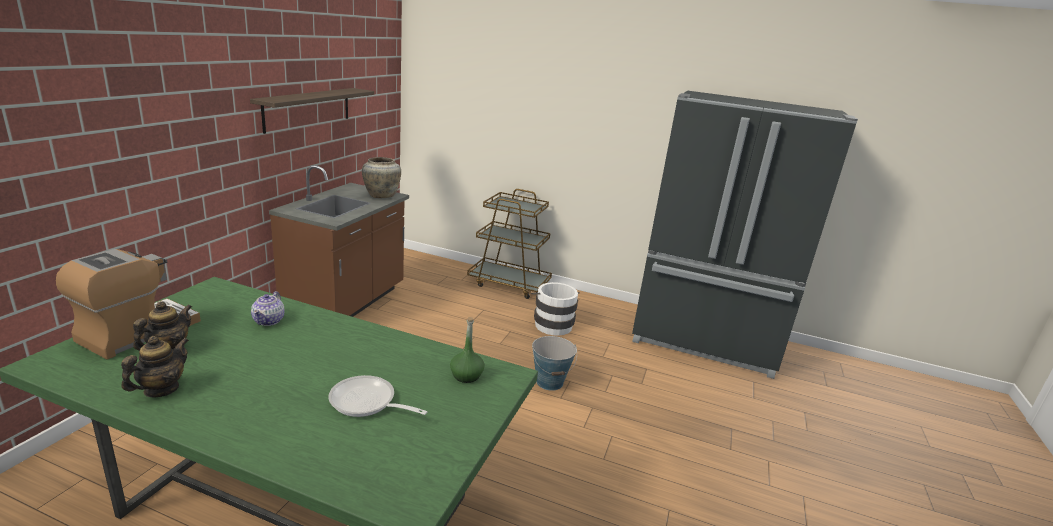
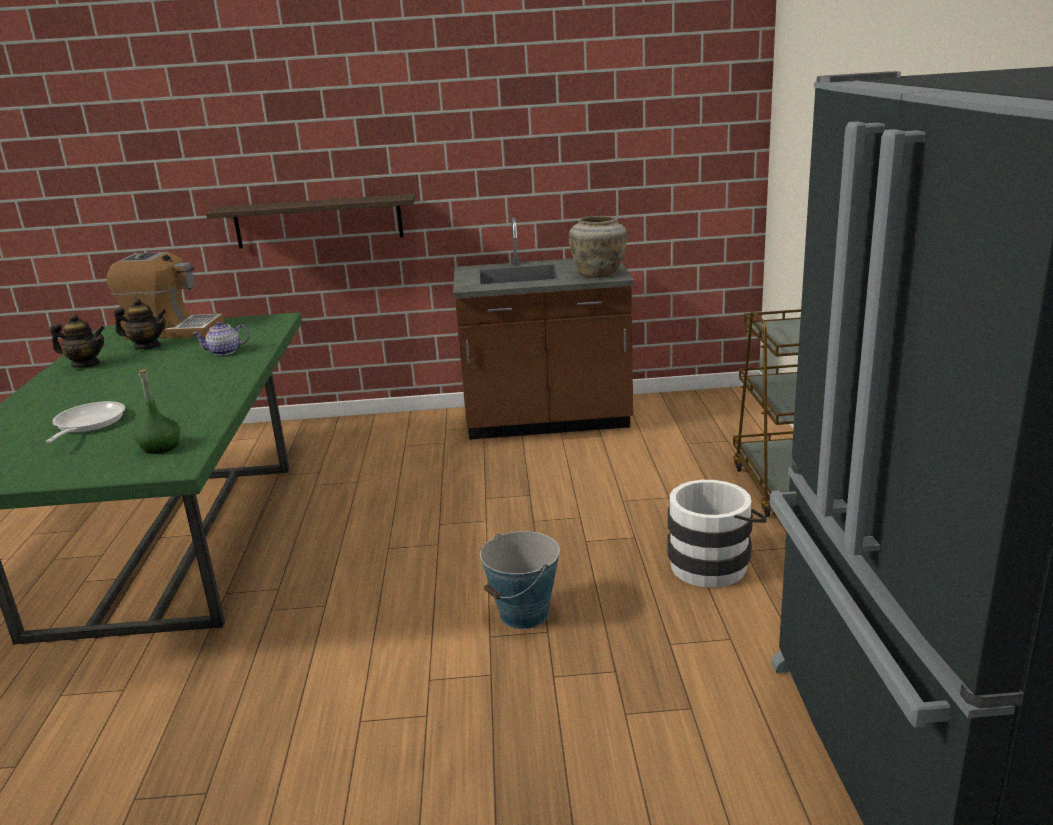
camera: 70 degrees right, 0 degrees up
shelf [250,88,374,134] -> shelf moved to [206,194,415,249]

